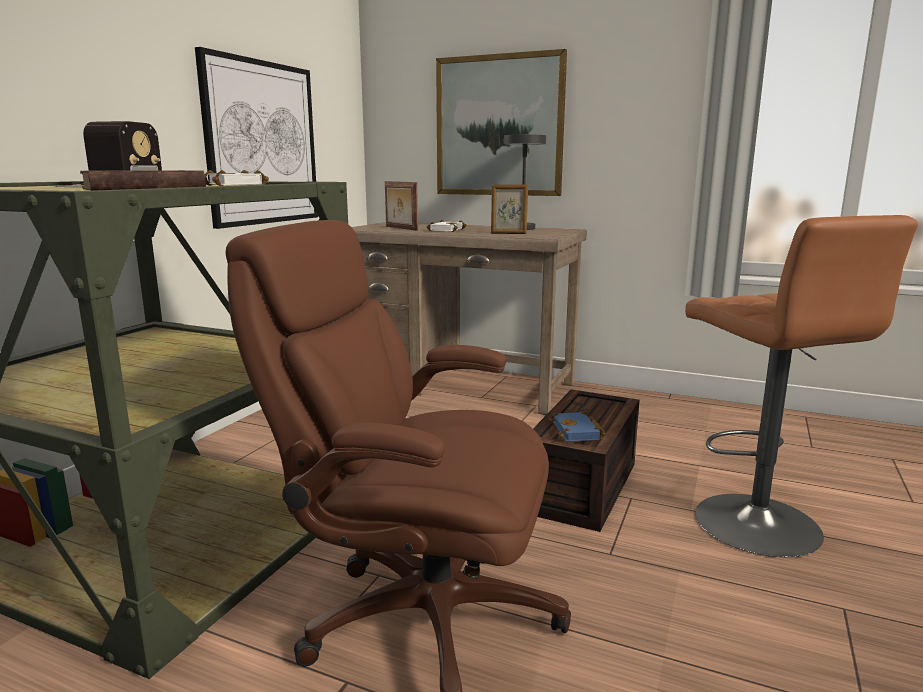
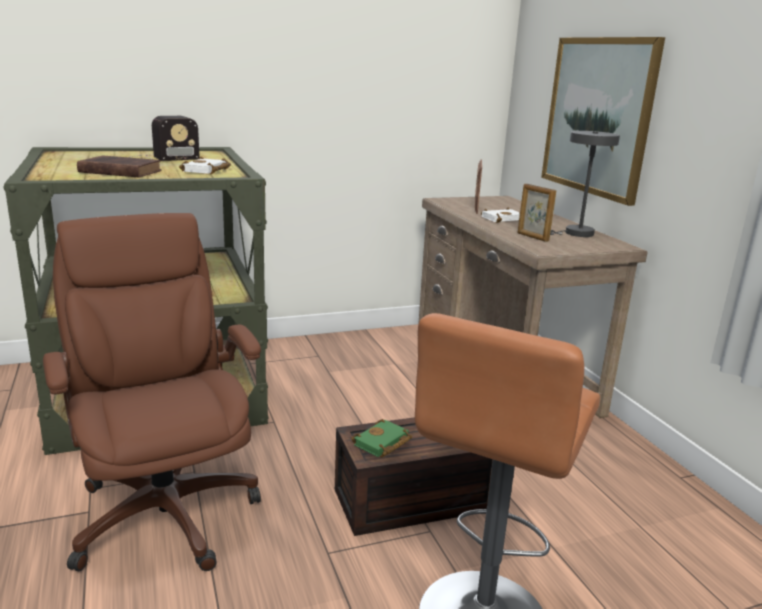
camera: 45 degrees right, 5 degrees up
picture [195,47,318,229] -> none
blue book [548,411,606,442] -> green book [351,419,412,457]

